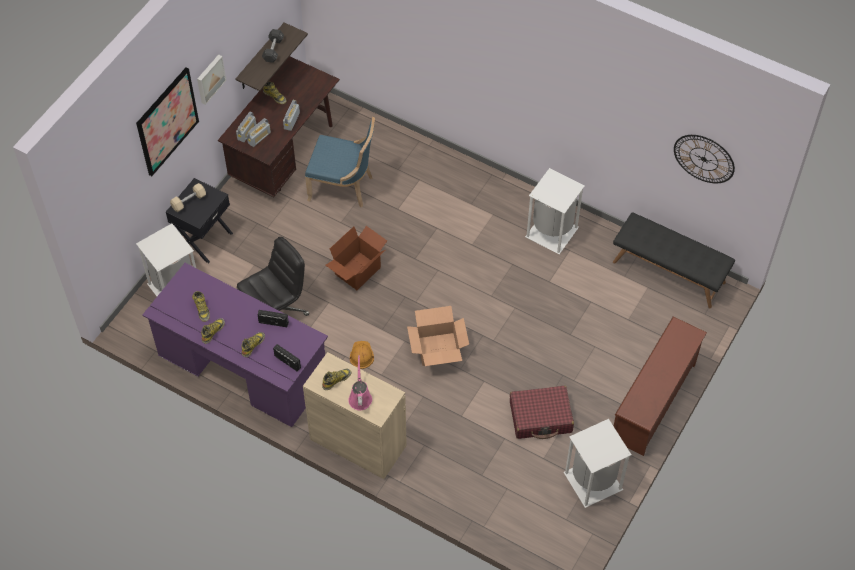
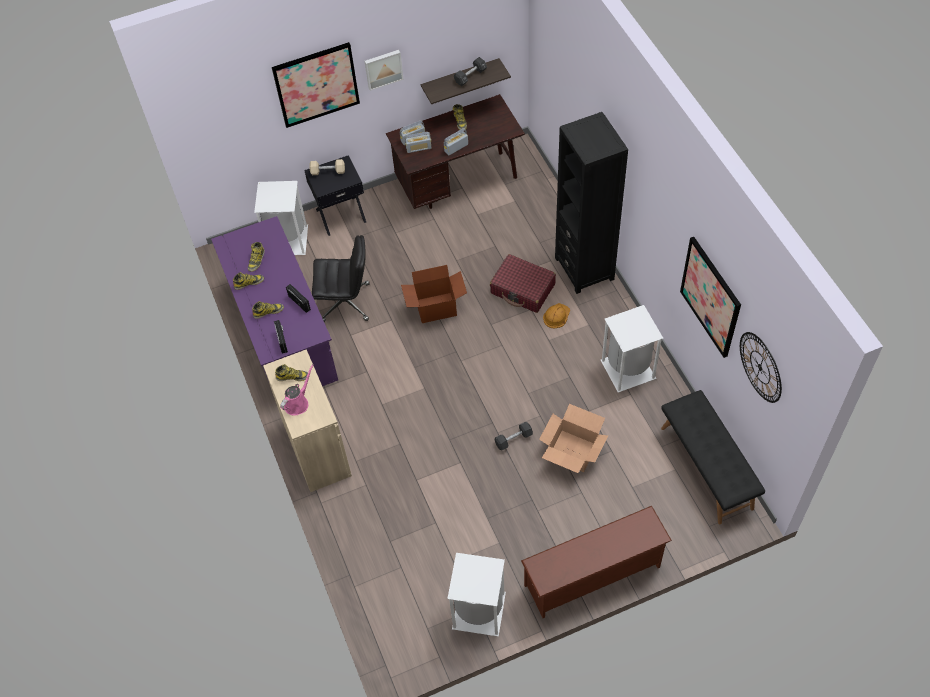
camera: 40 degrees right, 0 degrees up
blue chair [305,117,375,207] -> none
orange hard hat [350,341,374,369] -> orange hard hat moved to [543,303,570,328]
cardboard box [407,306,469,366] -> cardboard box moved to [539,404,608,473]
red suitcase [510,386,574,439] -> red suitcase moved to [490,254,556,313]
none -> black dumbbell [495,422,533,450]
none -> black bookcase [555,112,628,294]
none -> picture [680,237,741,358]

